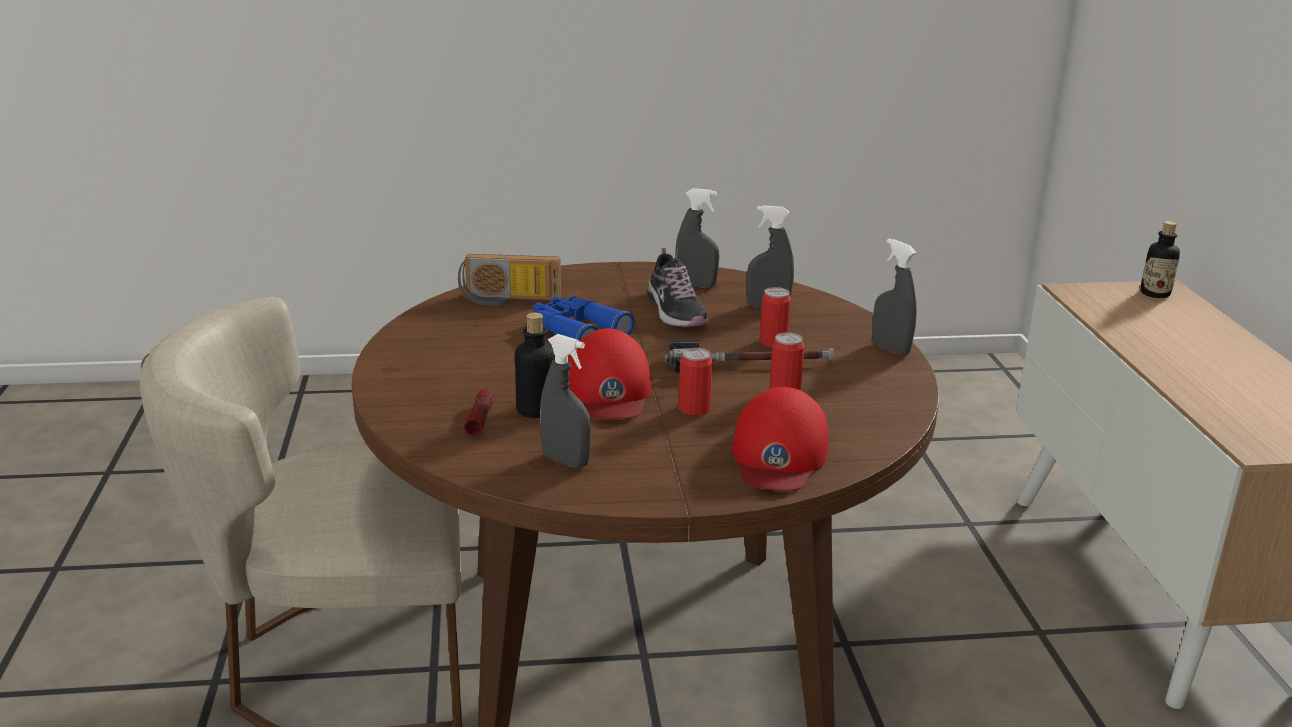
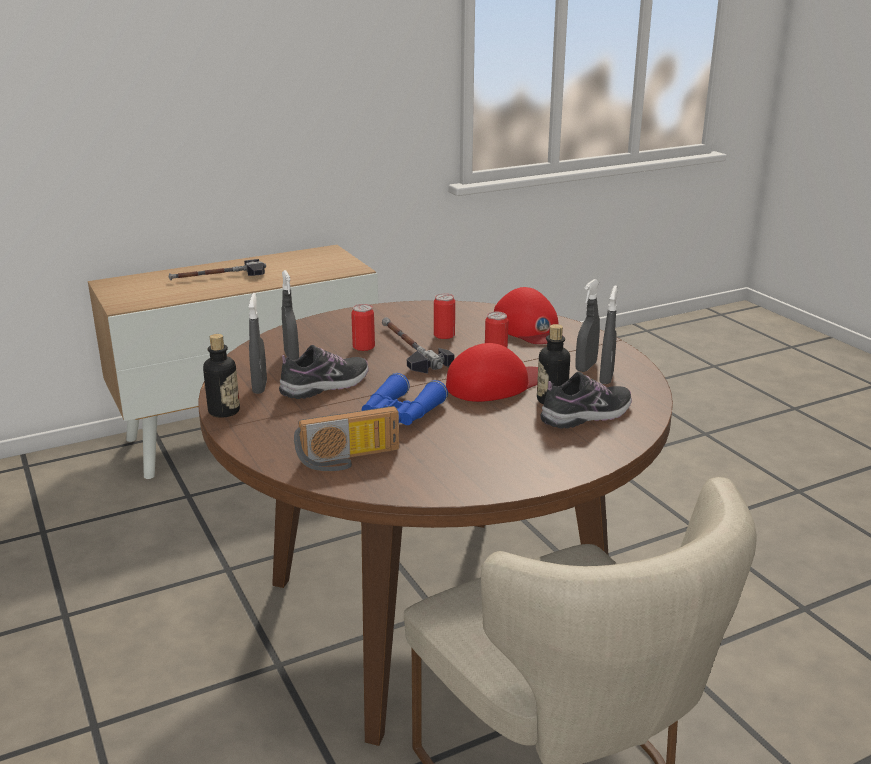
camera: 110 degrees left, 0 degrees up
radio [458,254,561,306] -> radio turned 90 degrees clockwise [294,406,399,471]
flashlight [464,389,494,436] -> shoe [540,372,632,429]
red cap [732,387,828,491] -> red cap turned 75 degrees clockwise [494,287,563,344]
grey spray bottle [872,239,917,356] -> grey spray bottle moved to [575,279,600,372]
bottle [1141,221,1180,298] -> bottle moved to [203,334,240,418]
none -> hammer [169,259,266,280]

